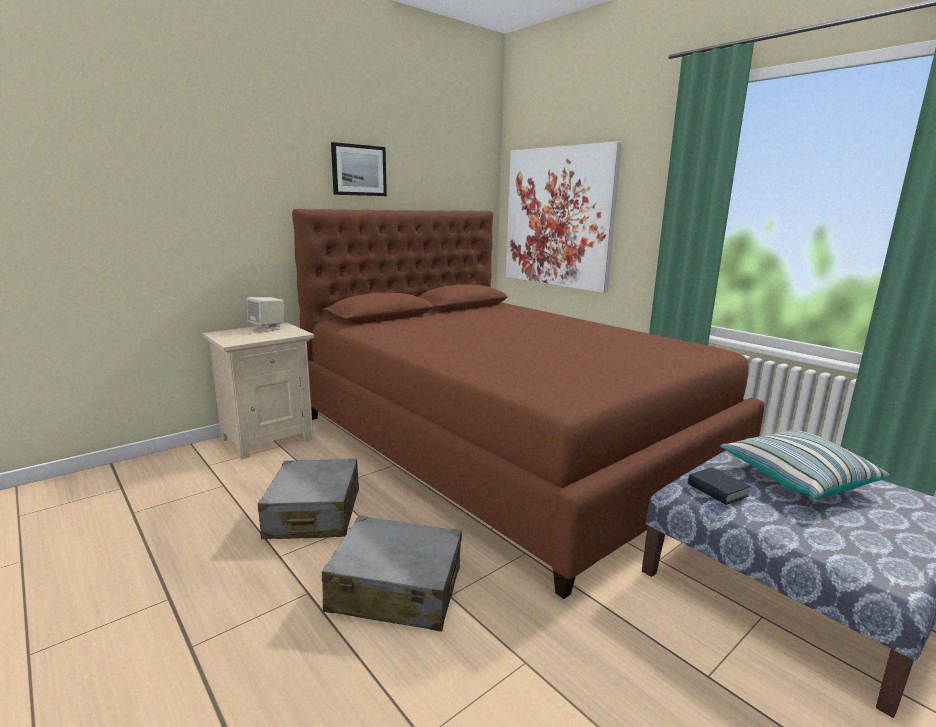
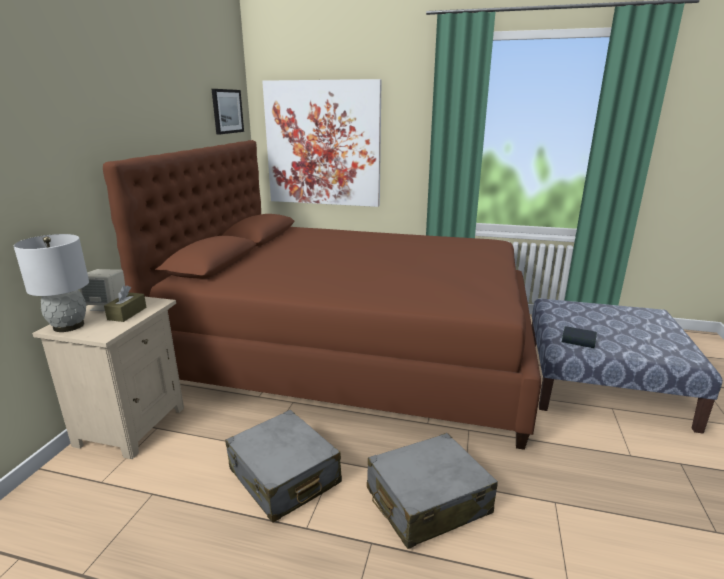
camera: 35 degrees left, 5 degrees up
picture [331,142,387,196] -> picture moved to [212,89,244,135]
pillow [721,431,890,498] -> none
none -> white table lamp [14,234,89,332]
none -> brown tissue box [104,285,147,322]

